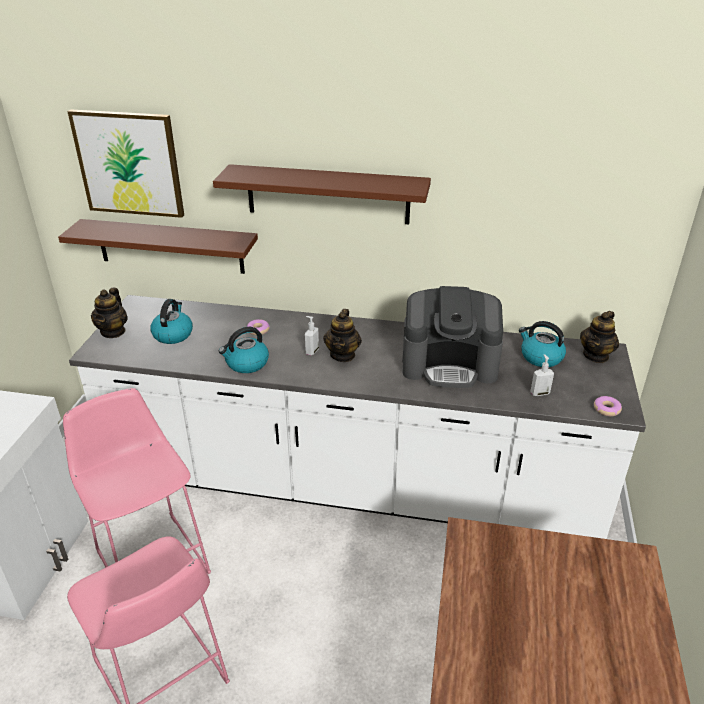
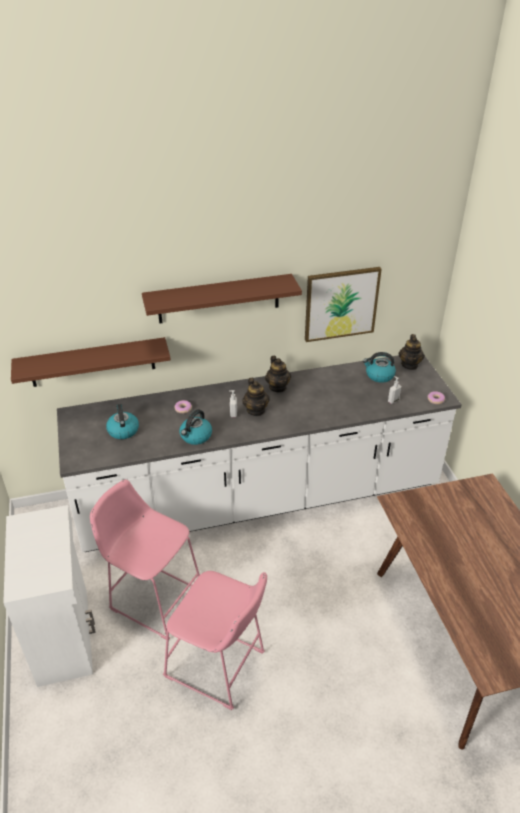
camera: 25 degrees left, 5 degrees up
picture [67,109,184,218] -> picture moved to [305,267,382,342]
teapot [91,288,128,338] -> teapot moved to [265,356,291,392]
coffee machine [402,286,503,388] -> none

